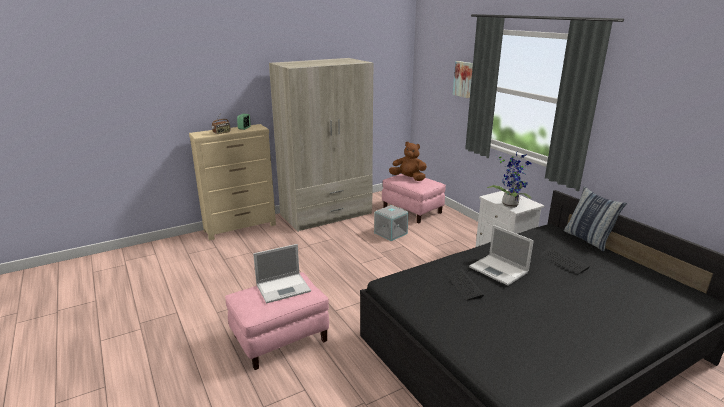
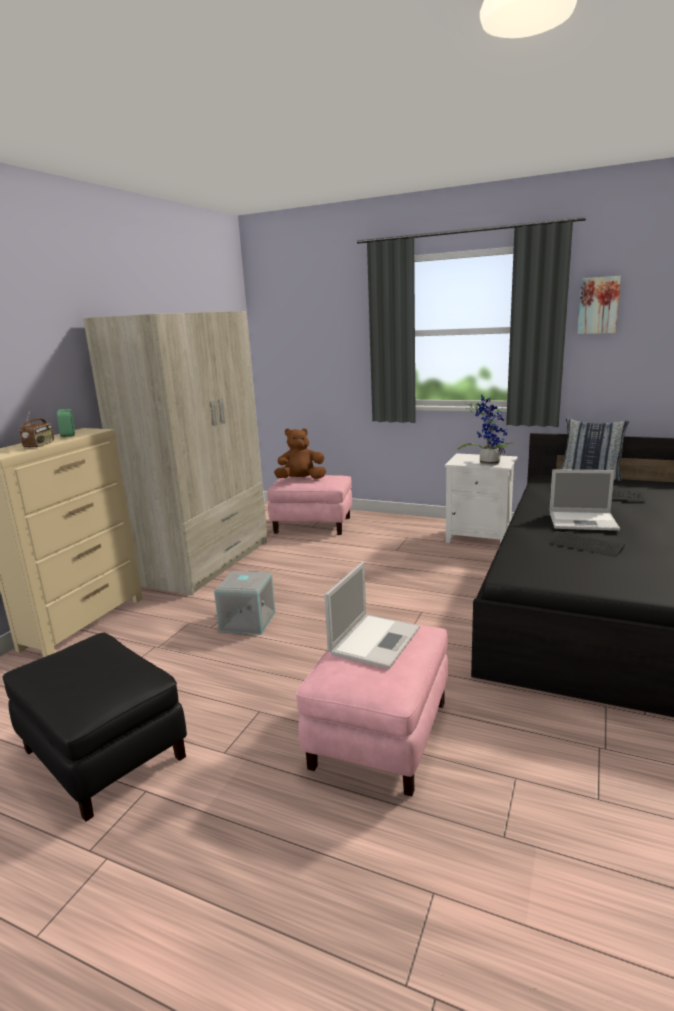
camera: 35 degrees left, 5 degrees down
grey storage box [374,205,409,241] -> grey storage box moved to [214,571,275,635]
picture [453,61,473,98] -> picture moved to [578,276,621,334]
none -> black ottoman [2,633,187,822]

